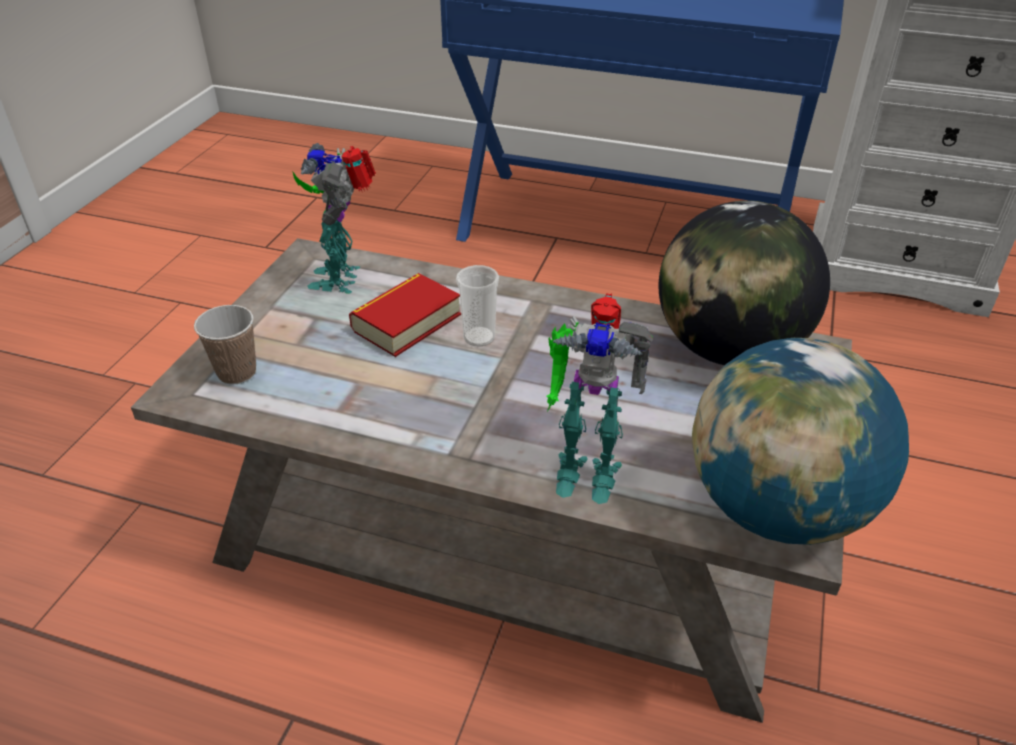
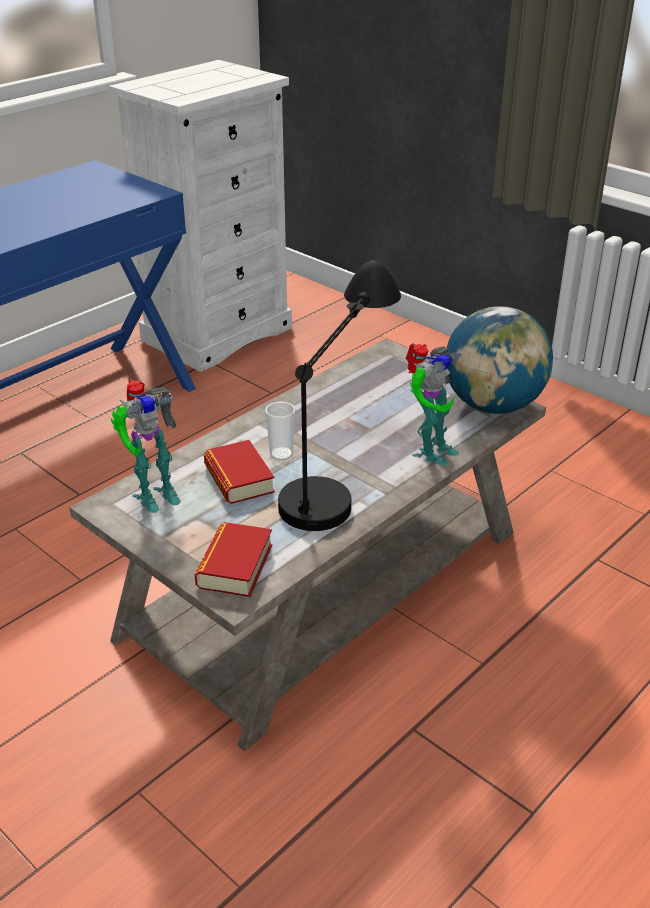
camera: 65 degrees left, 5 degrees down
cup [194,305,256,385] -> book [195,522,272,597]
toy robot [293,143,376,294] -> toy robot turned 60 degrees counterclockwise [111,379,181,513]
globe [658,200,830,365] -> none
none -> black table lamp [278,261,401,531]

